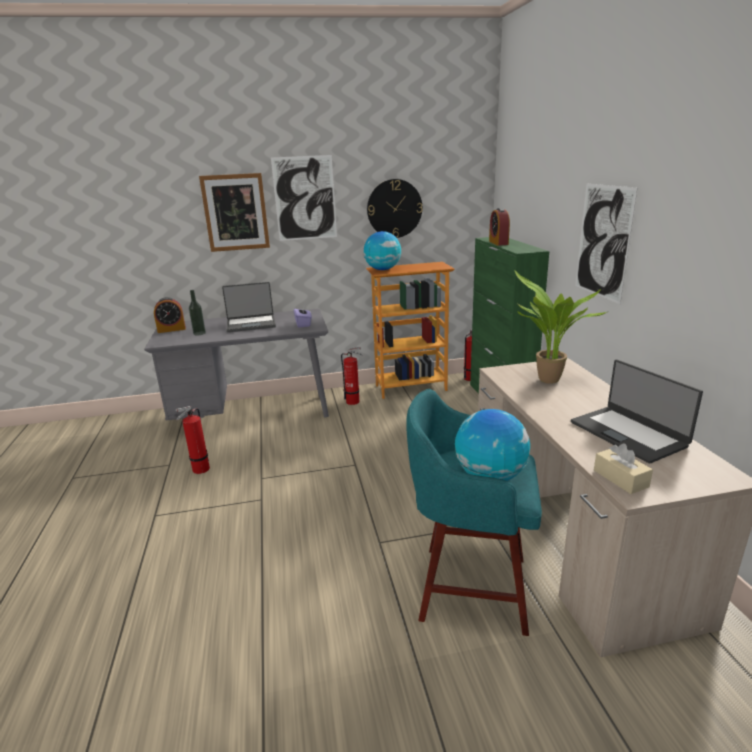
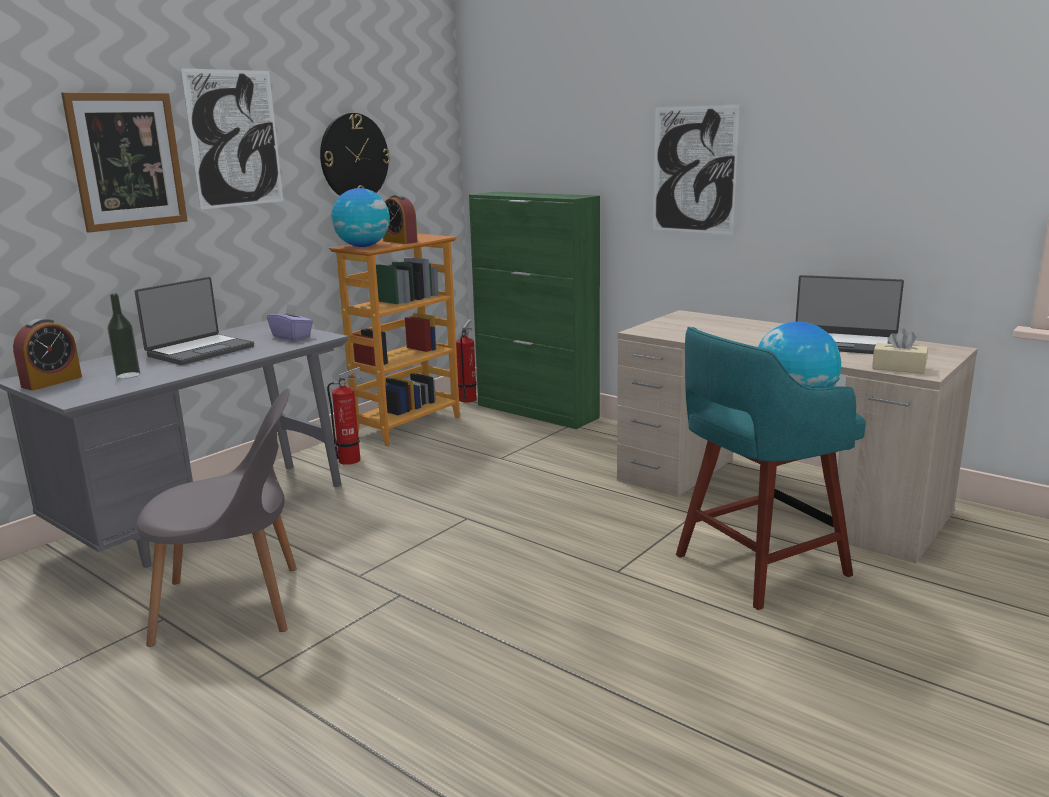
camera: 40 degrees left, 5 degrees down
fire extinguisher [176,406,210,474] -> grey chair [137,388,297,647]
alarm clock [489,208,510,246] -> alarm clock moved to [383,195,418,244]
potted plant [515,271,607,384] -> none

